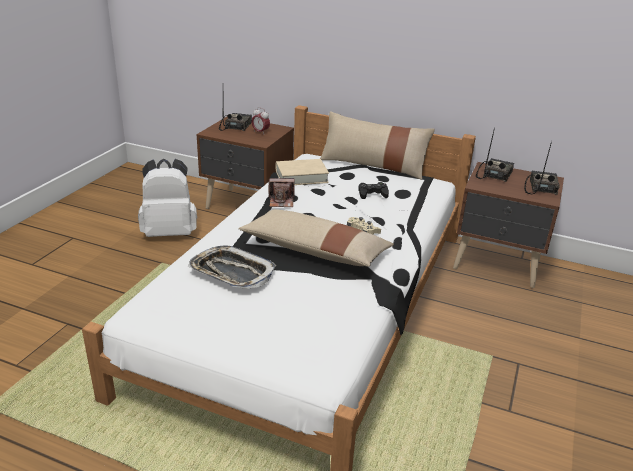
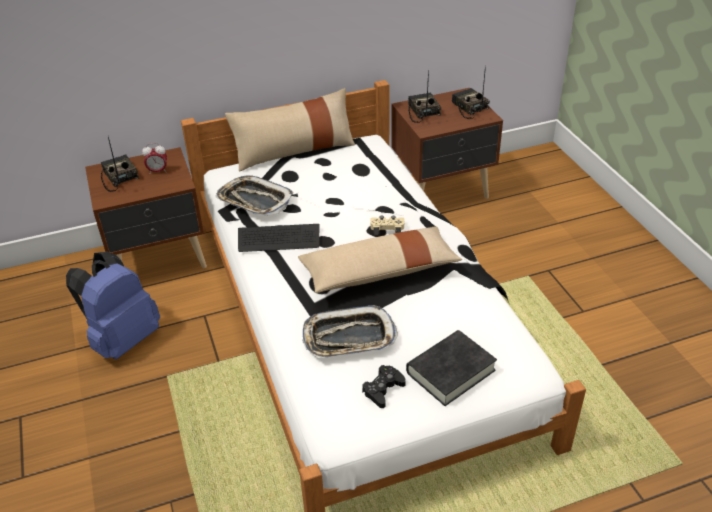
camera: 40 degrees left, 10 degrees up
white backpack [138,159,197,237] -> blue backpack [66,252,160,359]
camera [268,178,294,207] -> keyboard [238,224,319,252]
beige book [276,159,329,185] -> tray [215,175,294,215]
black game controller [358,182,389,199] -> black game controller moved to [362,365,406,408]
none -> black book [406,330,497,406]

